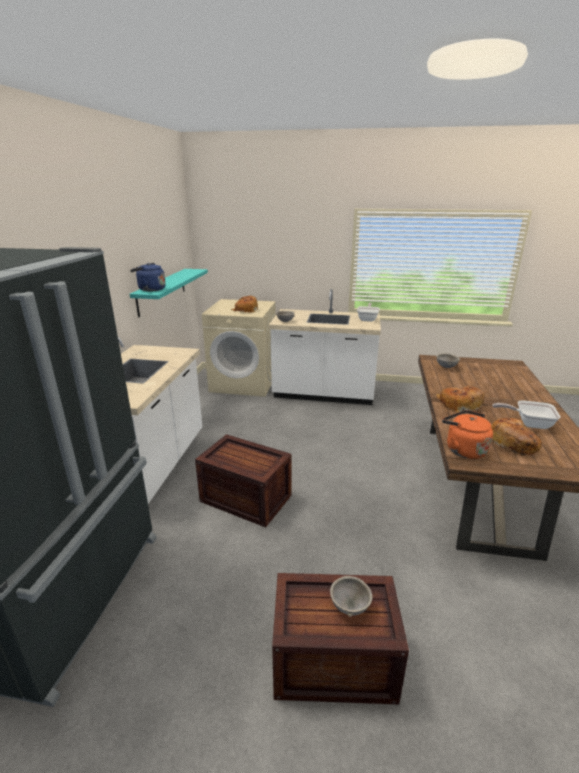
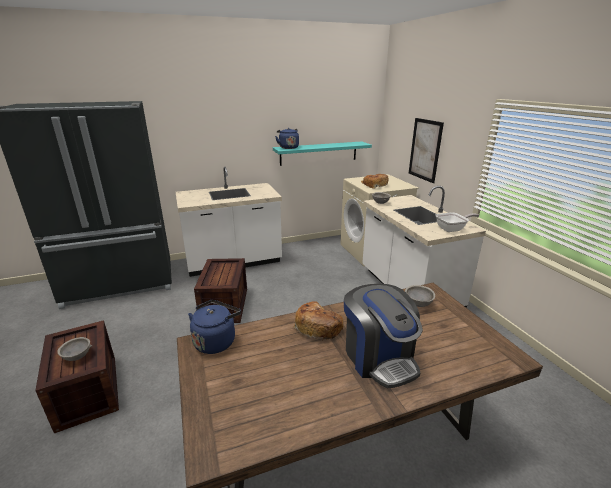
camera: 60 degrees right, 0 degrees up
orange kettle [442,410,493,459] -> blue kettle [188,300,241,354]
bread [491,418,542,455] -> none
frying pan [492,400,561,429] -> none
none -> coffee machine [344,284,423,388]
none -> picture [409,118,444,183]

